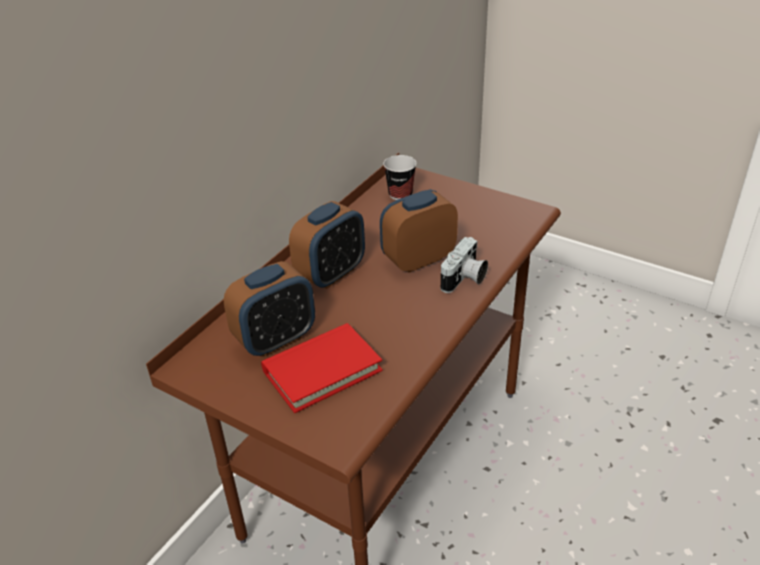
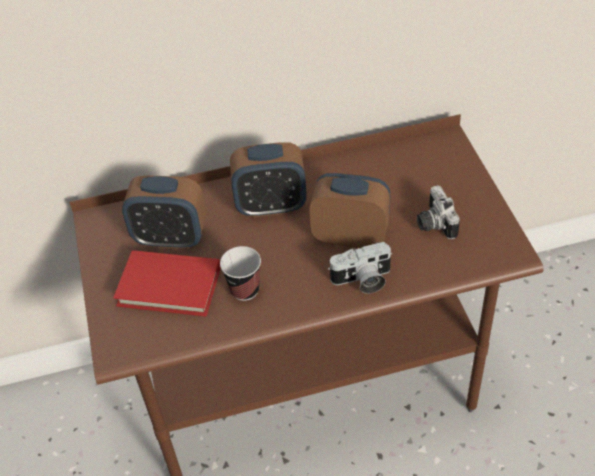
camera: 45 degrees right, 10 degrees up
cup [383,155,417,200] -> cup moved to [220,246,261,301]
none -> camera [417,185,460,239]

